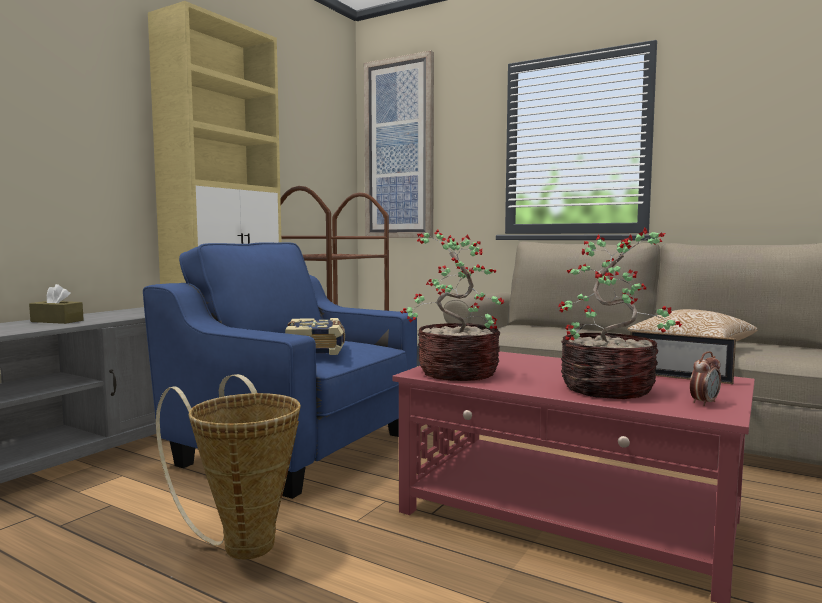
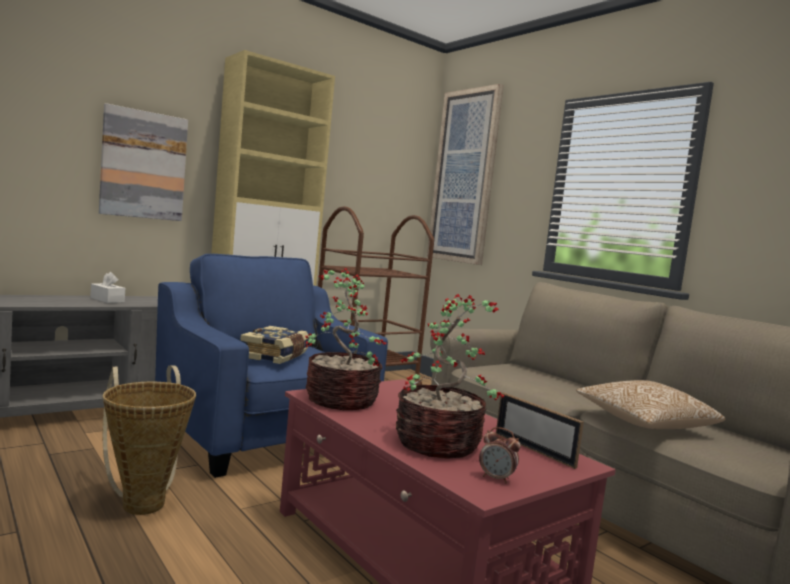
camera: 20 degrees right, 0 degrees up
brown tissue box [29,284,84,324] -> white tissue box [90,272,125,303]
alarm clock [690,351,721,406] -> alarm clock turned 45 degrees clockwise [479,427,521,484]
none -> picture [99,103,188,221]

